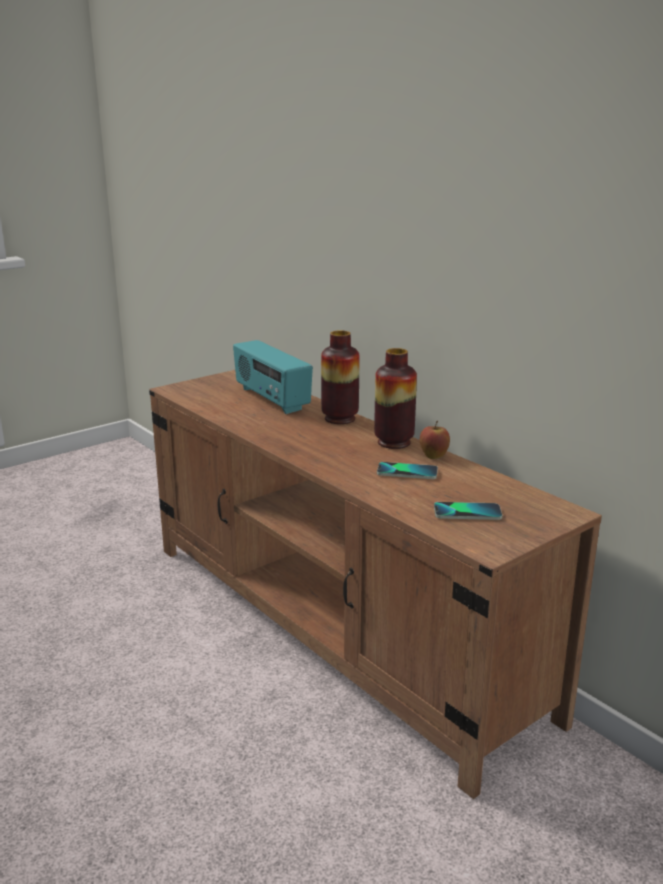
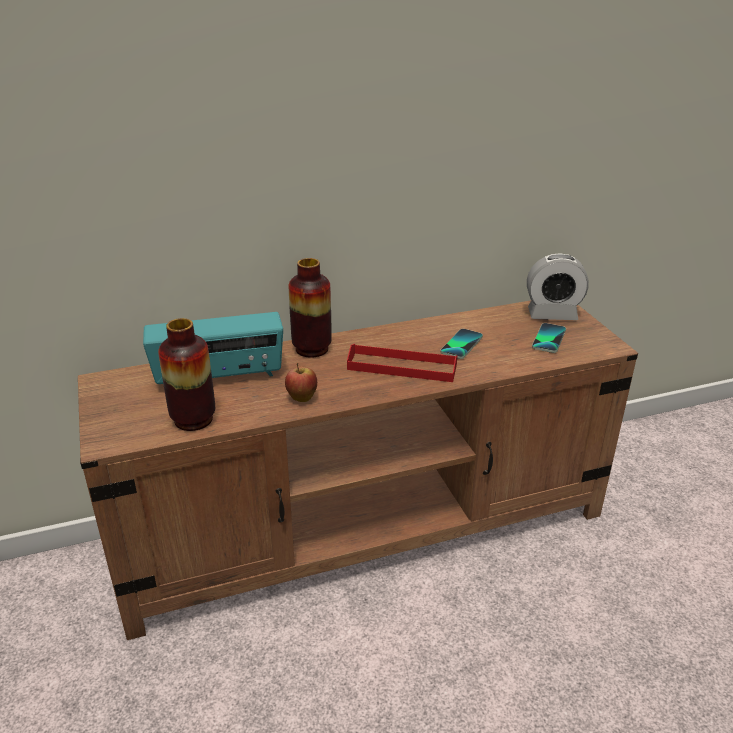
camera: 70 degrees left, 10 degrees up
vase [374,348,417,449] -> vase moved to [158,318,215,431]
apple [420,421,450,459] -> apple moved to [285,363,317,402]
none -> red tray [347,344,458,382]
none -> alarm clock [527,253,589,320]

